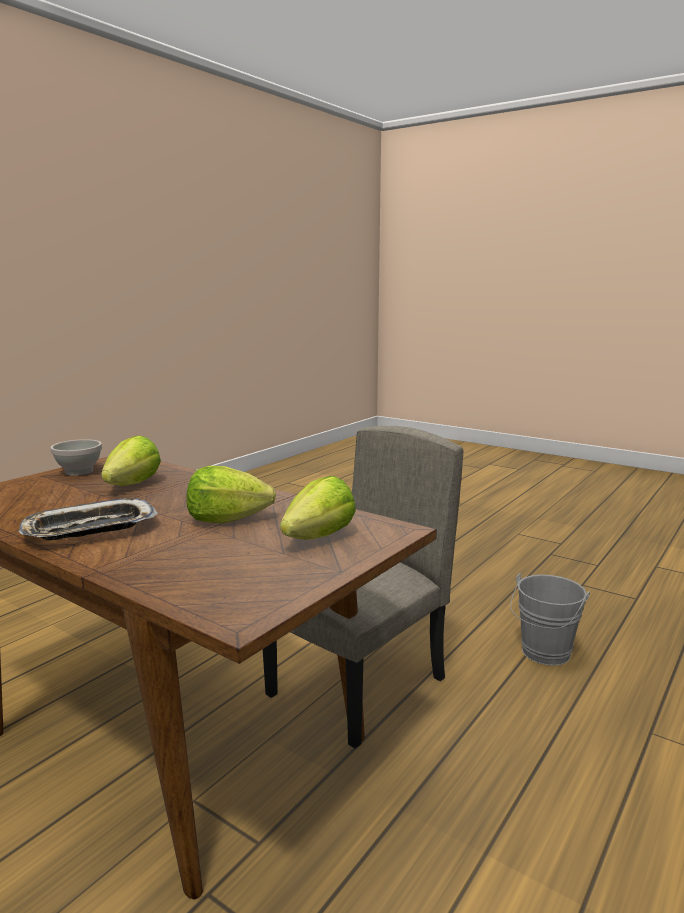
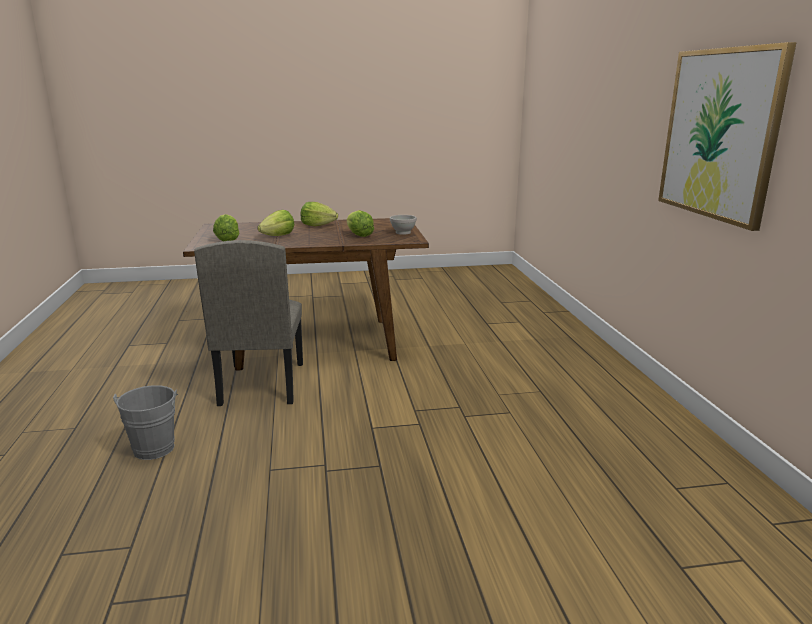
camera: 135 degrees right, 5 degrees up
tray [18,498,158,540] -> lettuce [301,202,338,226]
none -> picture [658,42,797,231]

